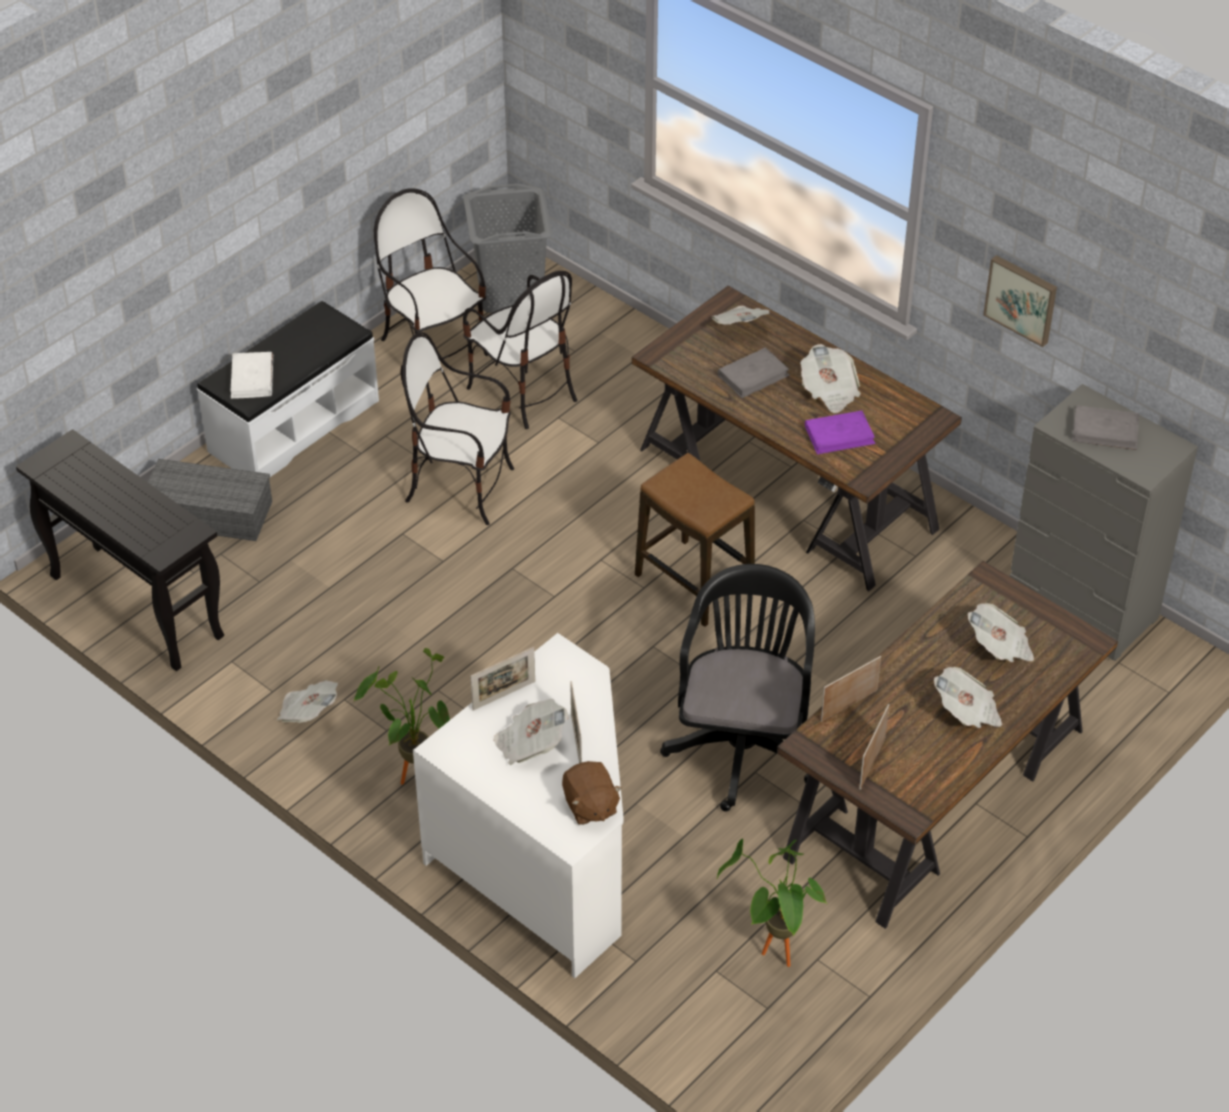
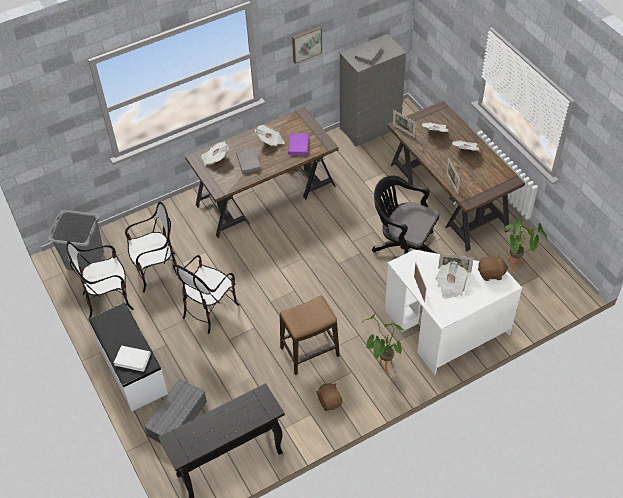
camera: 70 degrees left, 5 degrees up
newspaper [277,680,338,723] -> brown plush toy [316,383,342,411]
stool [635,453,755,627] -> stool moved to [280,295,340,375]
picture frame [859,704,889,790] -> picture frame moved to [393,110,416,138]

